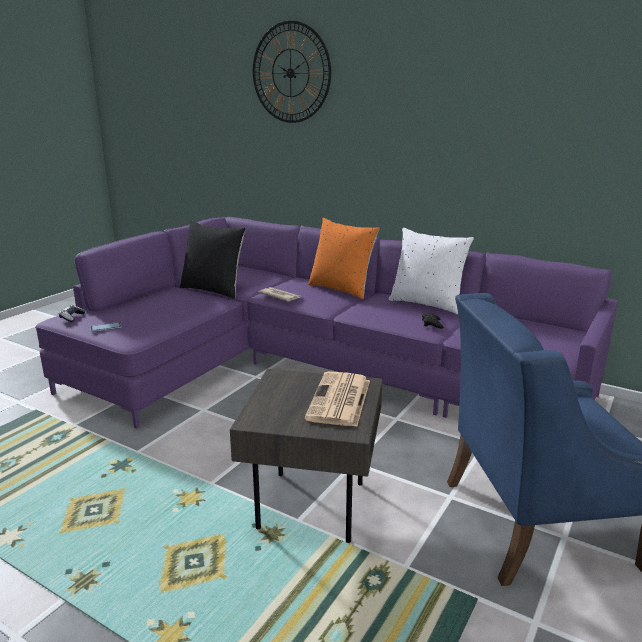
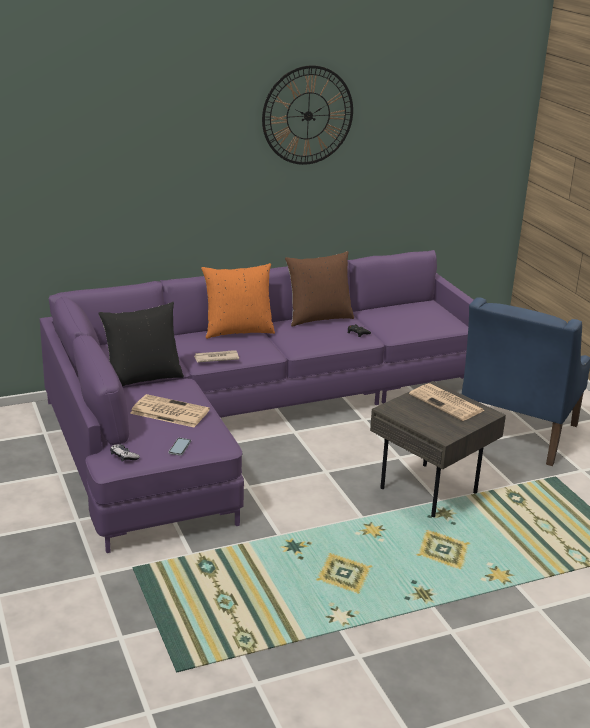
camera: 55 degrees left, 5 degrees up
wall clock [253,21,331,123] -> wall clock moved to [262,65,353,165]
white pillow [388,228,474,314] -> brown pillow [285,251,354,327]
none -> newspaper [130,394,210,427]

